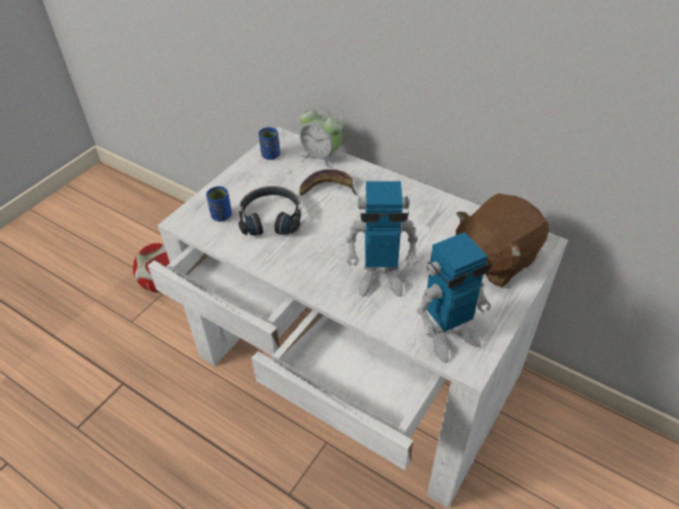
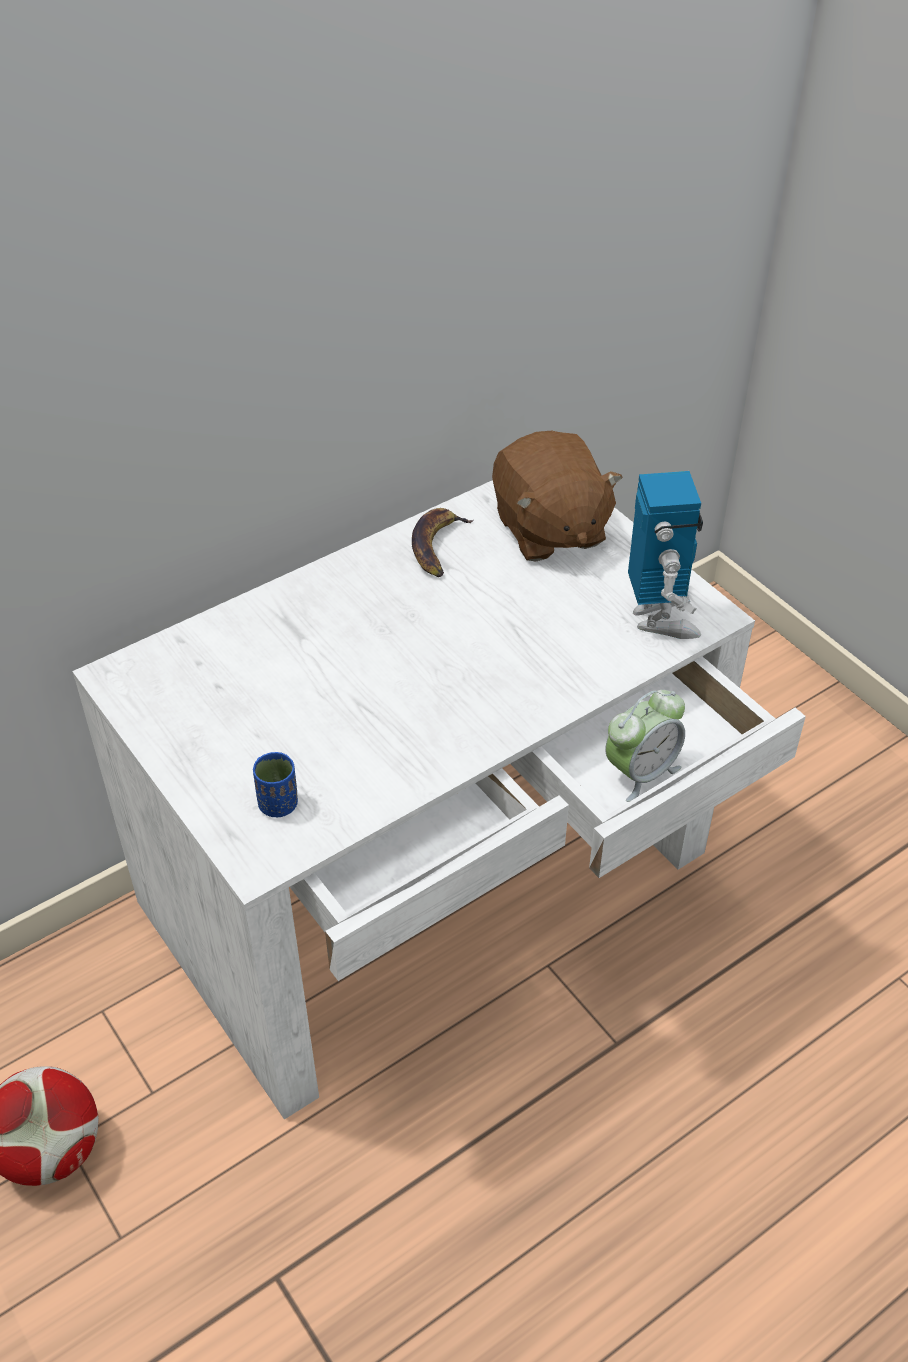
camera: 70 degrees left, 0 degrees up
black headphones [238,186,301,235] -> none
blue cup [258,127,280,160] -> none
banana [299,169,357,196] -> banana moved to [412,508,474,577]
alarm clock [300,106,343,168] -> alarm clock moved to [605,690,685,802]
toy robot [346,181,418,297] -> none

